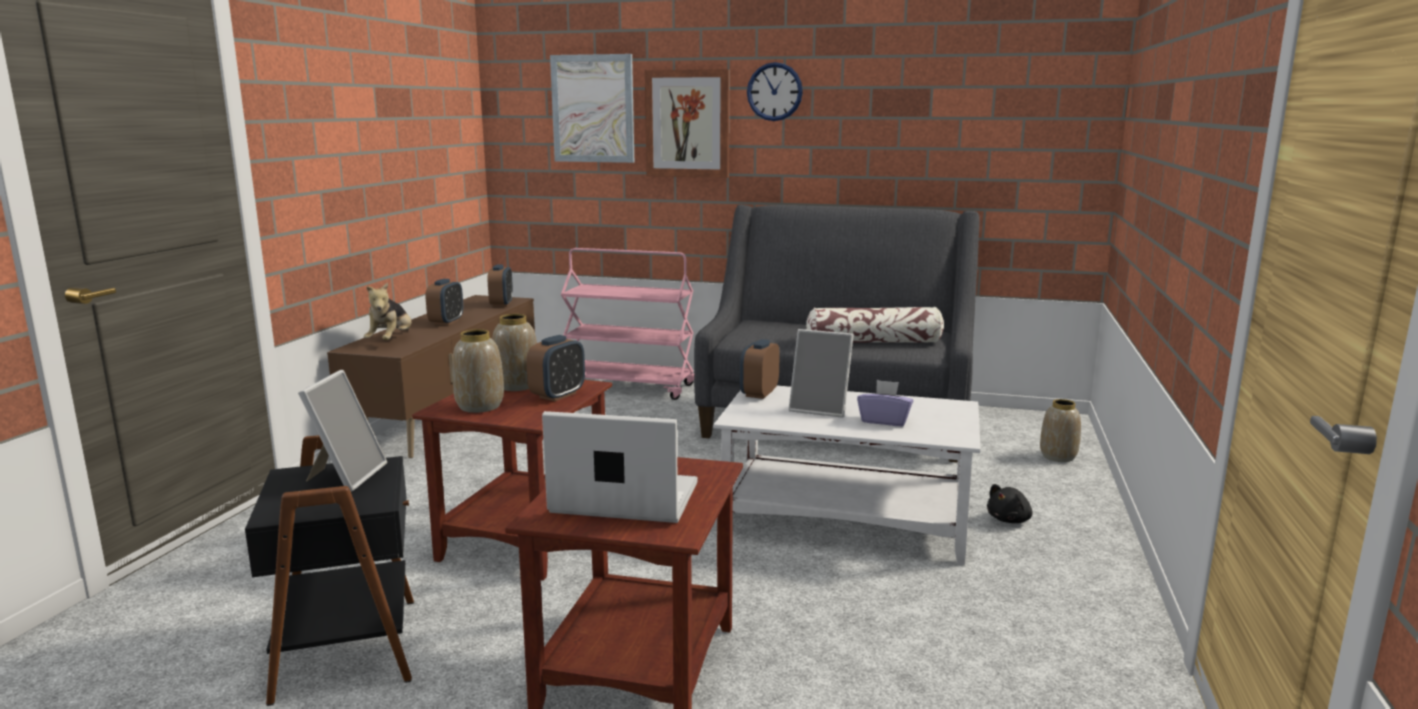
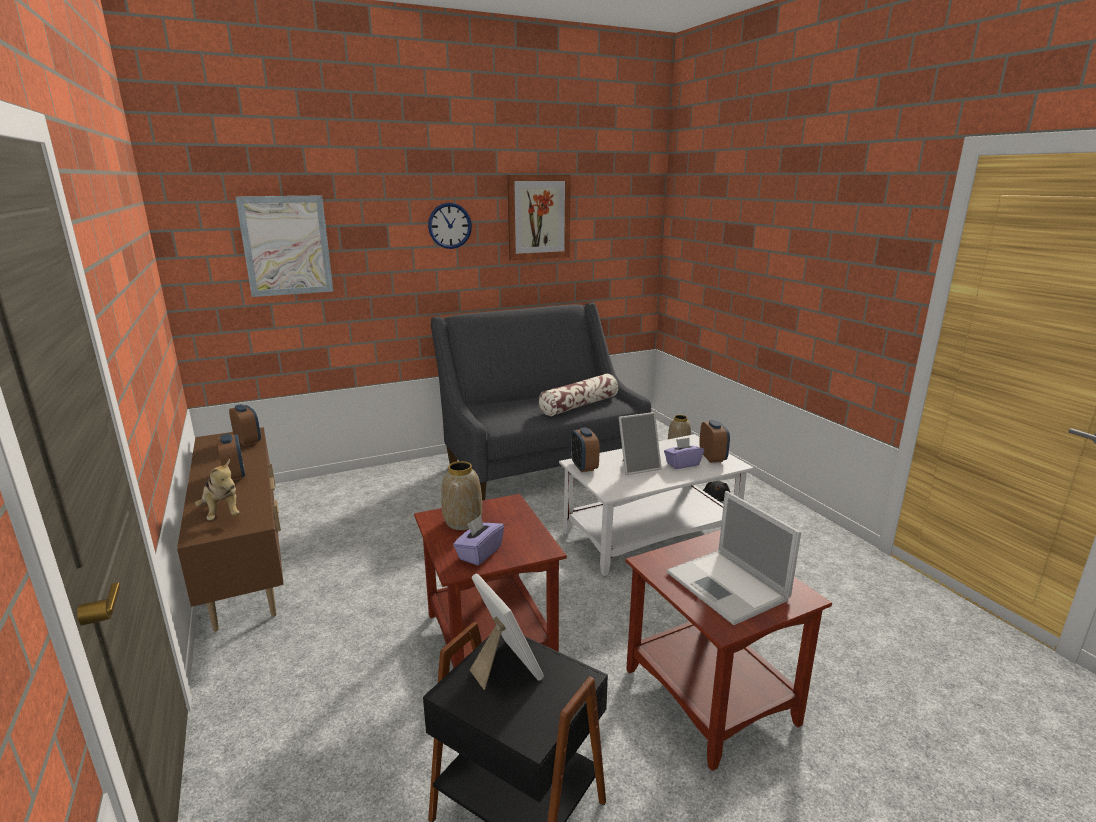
camera: 40 degrees left, 5 degrees up
vase [452,329,504,413] -> purple tissue box [453,515,504,566]
alarm clock [526,335,585,401] -> alarm clock moved to [699,420,730,463]
laptop [542,411,698,523] -> laptop turned 90 degrees counterclockwise [667,491,801,625]
pink cart [561,248,694,400] -> none
picture [645,69,729,178] -> picture moved to [507,175,571,260]

